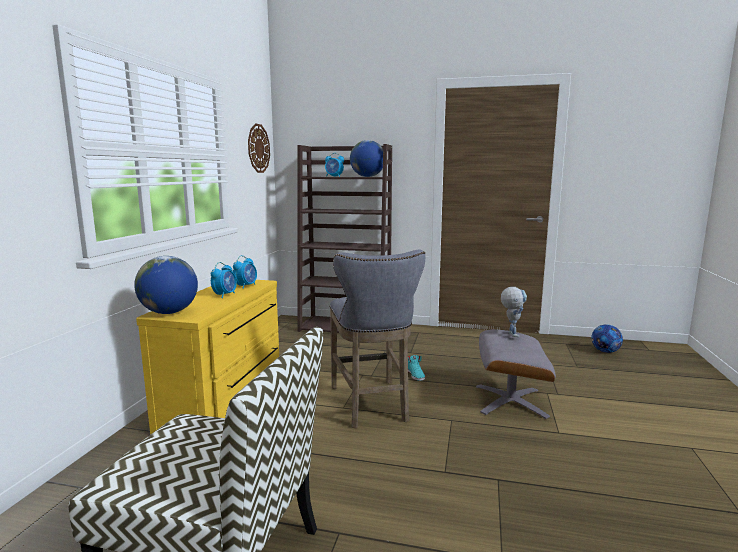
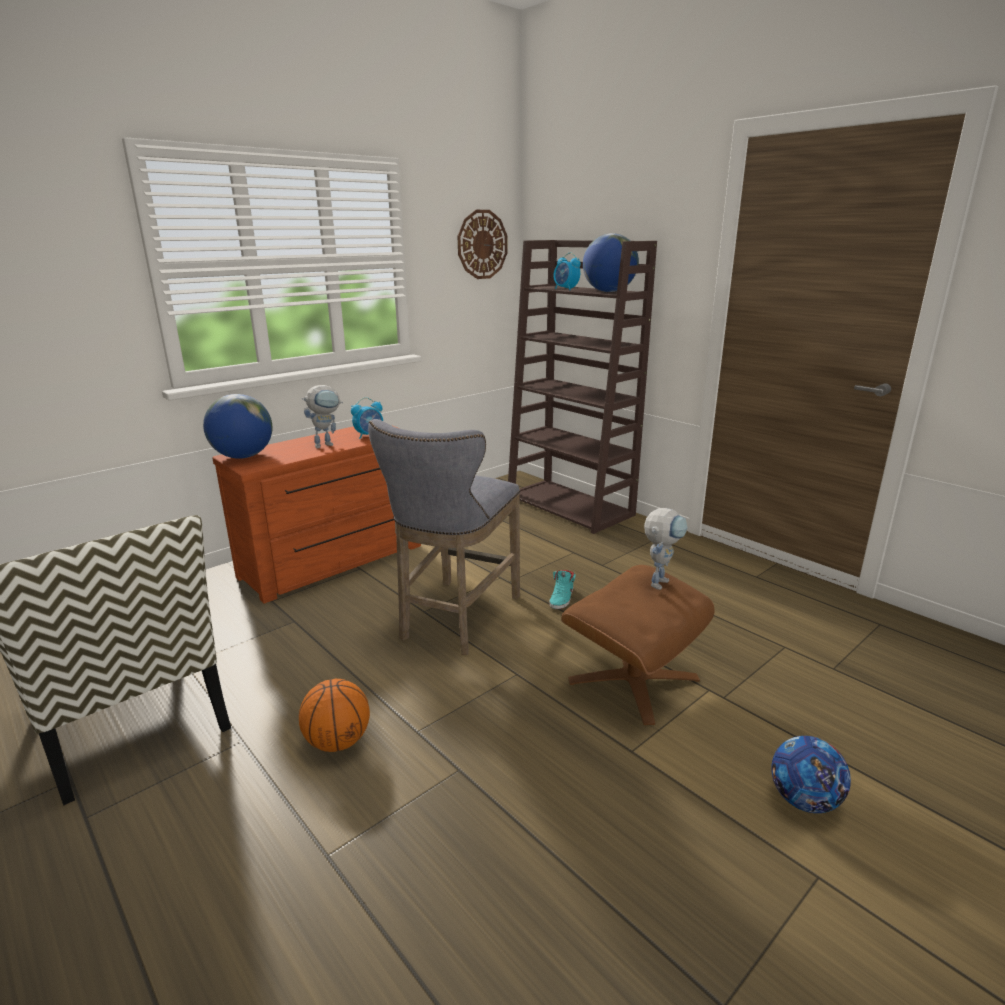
camera: 35 degrees right, 10 degrees up
yellow dresser [136,280,279,435] -> brown dresser [212,425,421,604]
alarm clock [211,262,237,298] -> toy robot [302,385,343,448]
grey ottoman [476,329,556,419] -> brown ottoman [561,565,715,725]
football [591,324,623,353] -> football moved to [771,736,851,813]
none -> basketball [299,679,370,752]

